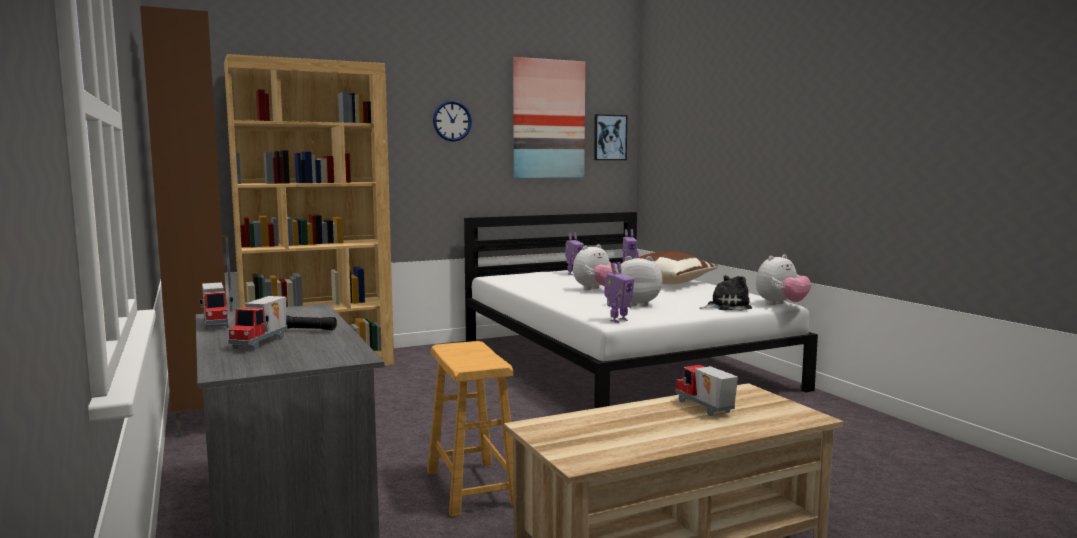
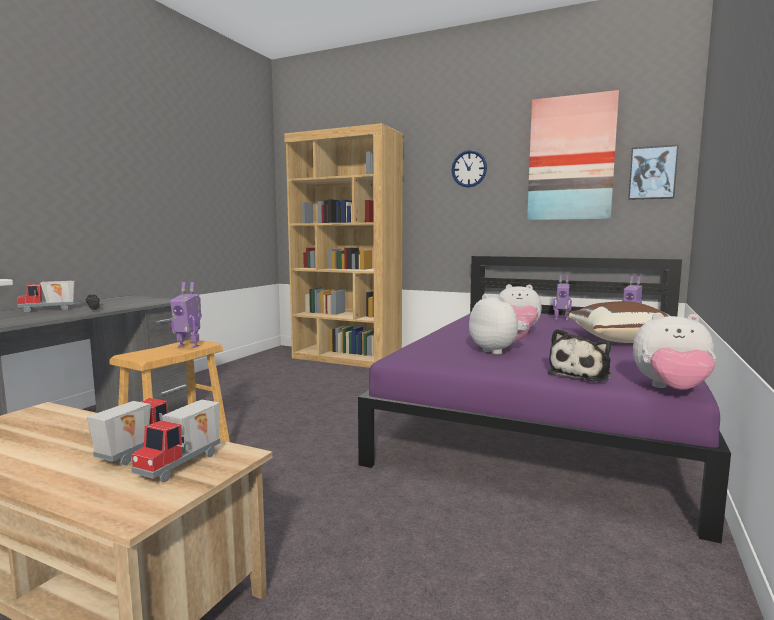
camera: 50 degrees right, 0 degrees up
brown cabinet [140,6,233,438] -> none
toy truck [200,282,233,330] -> toy truck moved to [131,400,220,482]
white bed [464,212,818,408] -> purple bed [358,256,731,544]
toy robot [604,262,634,323] -> toy robot moved to [170,282,202,348]
plush toy [699,275,752,311] -> plush toy turned 90 degrees clockwise [547,329,611,382]

